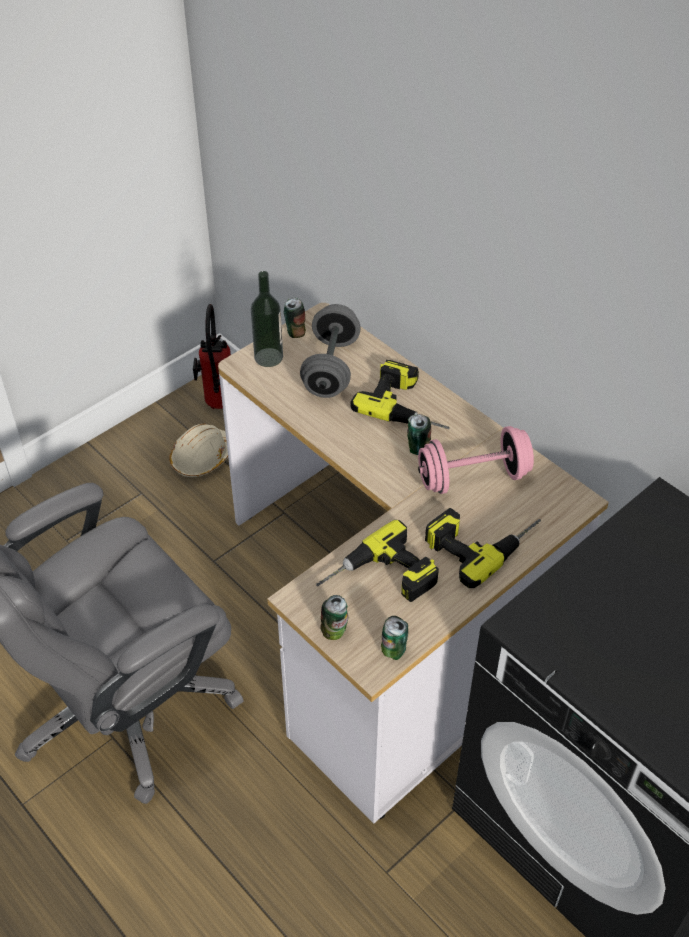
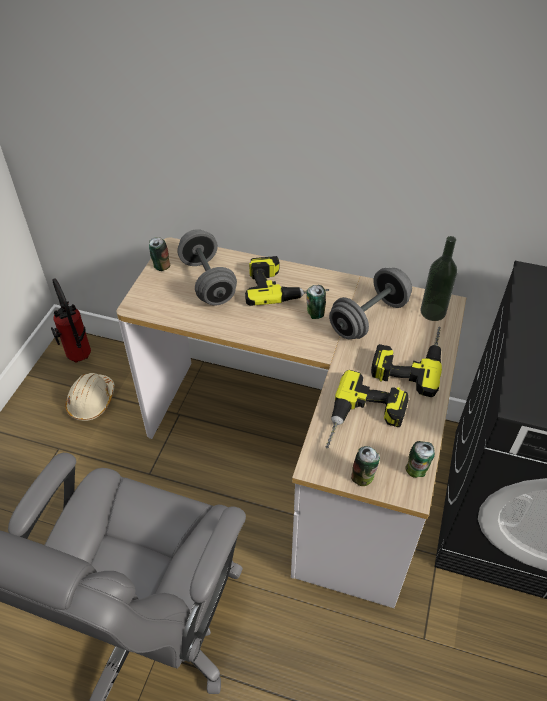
camera: 30 degrees left, 0 degrees up
bottle [251,271,283,367] -> bottle moved to [421,236,457,321]
pink dumbbell [418,426,534,494] -> grey dumbbell [329,268,412,339]

